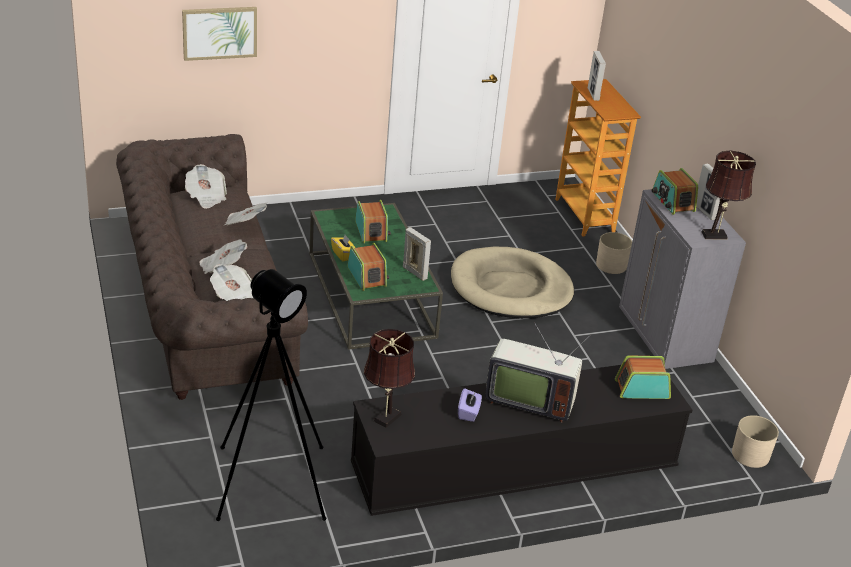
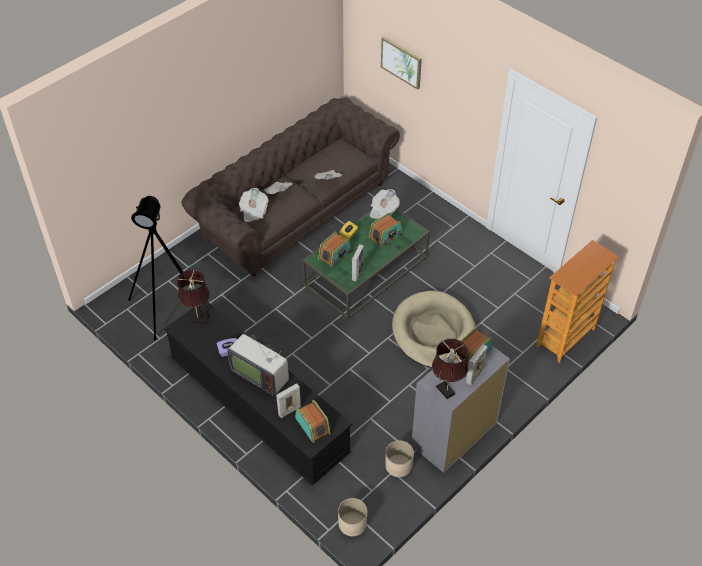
camera: 65 degrees right, 15 degrees up
newspaper [185,164,227,209] -> newspaper moved to [370,189,400,219]
television [485,324,590,422] -> television turned 45 degrees counterclockwise [227,334,289,396]
picture frame [588,51,606,101] -> picture frame moved to [276,383,301,418]
beige planter [596,232,632,274] -> beige planter moved to [385,440,414,477]

